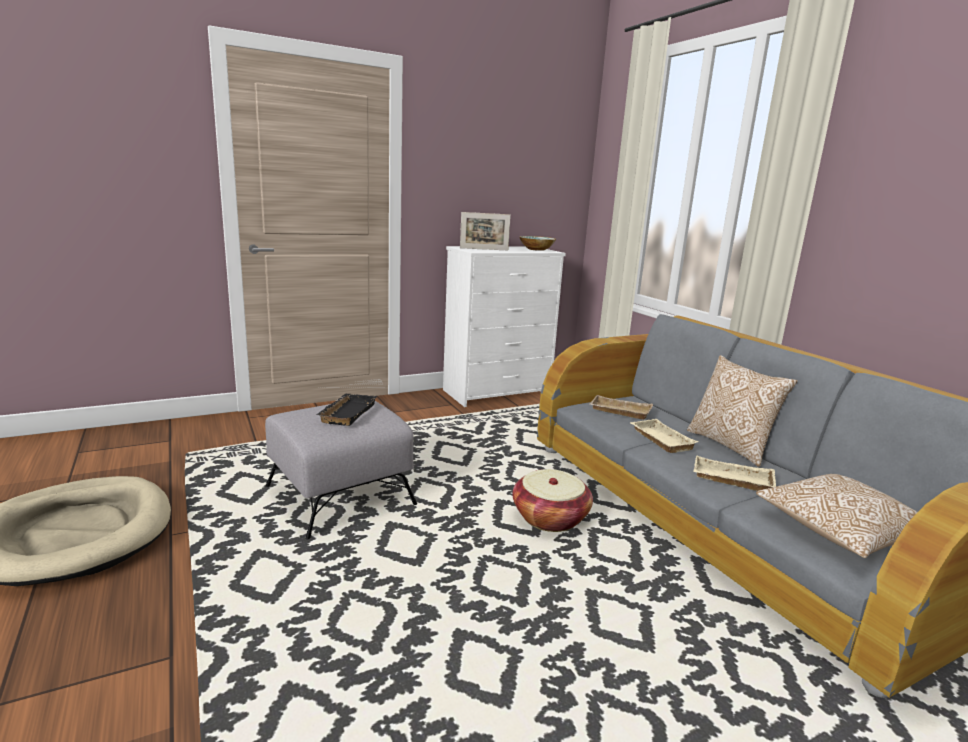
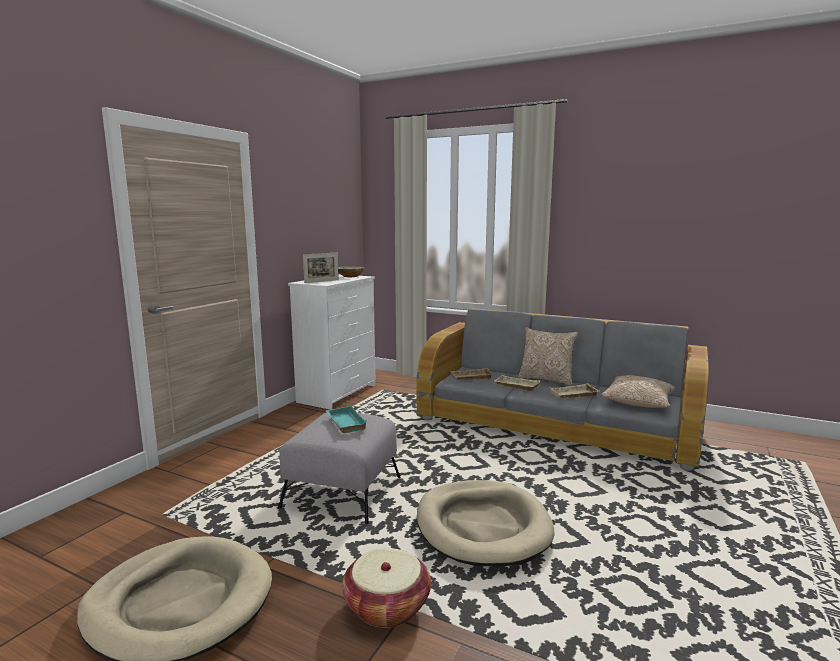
camera: 35 degrees left, 5 degrees down
black tray [316,394,377,426] -> turquoise tray [326,406,368,433]
basket [513,469,593,532] -> basket moved to [342,548,431,628]
none -> beige dog bed [417,480,555,566]

